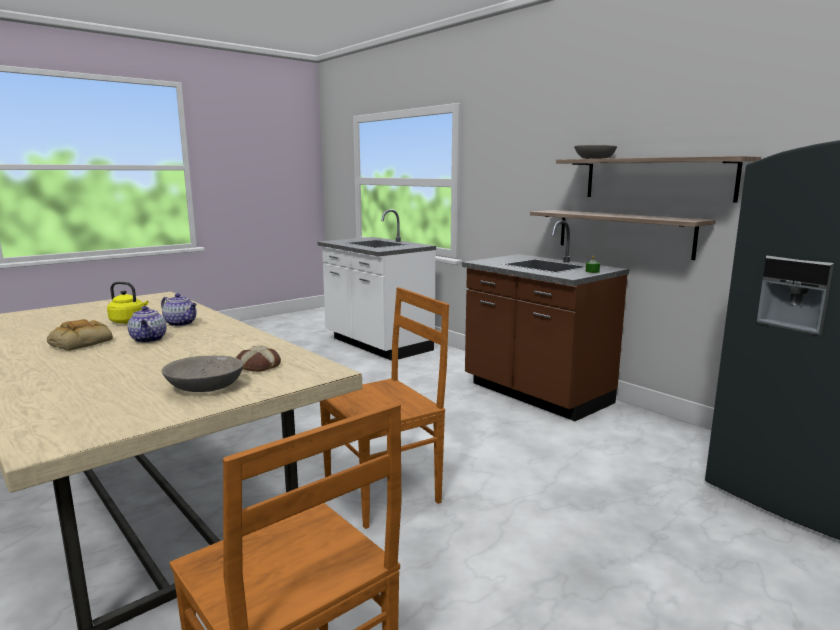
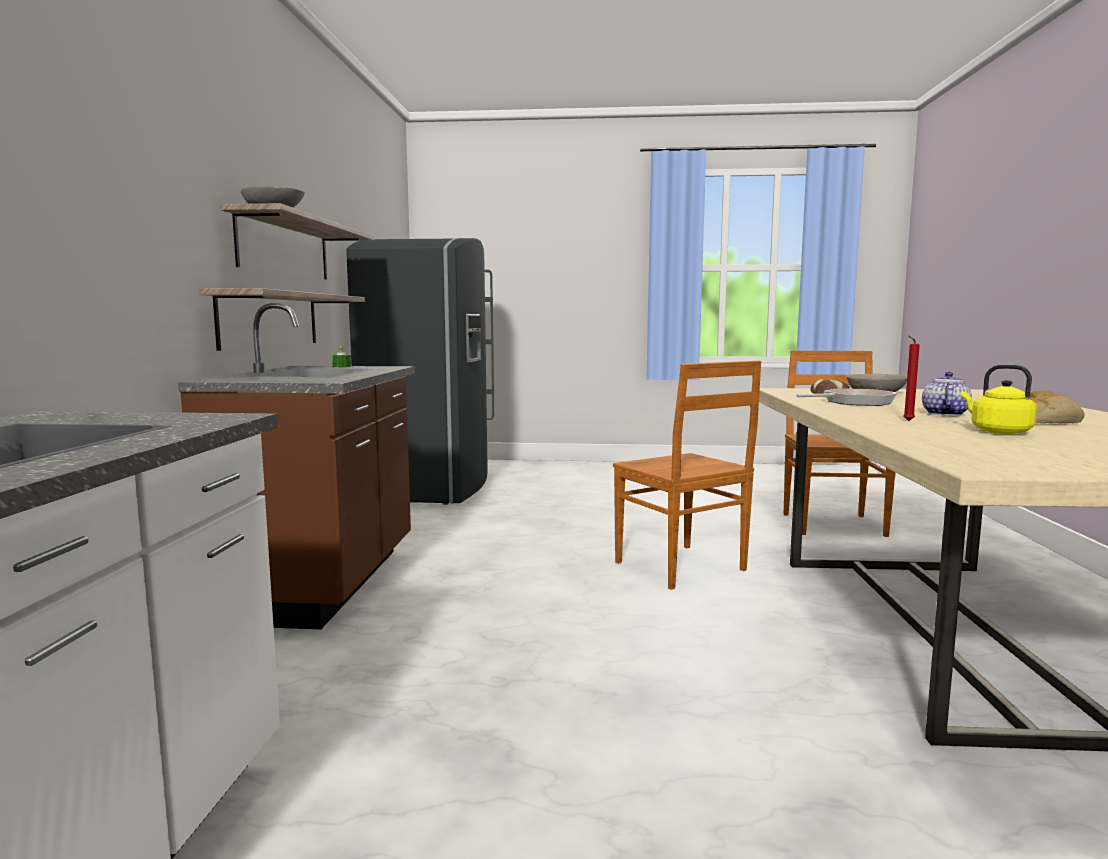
camera: 135 degrees left, 5 degrees down
teapot [161,293,197,326] -> red candle [903,335,920,421]
brown chair [320,287,449,529] -> brown chair turned 135 degrees counterclockwise [613,361,761,590]
none -> frying pan [796,388,897,406]

